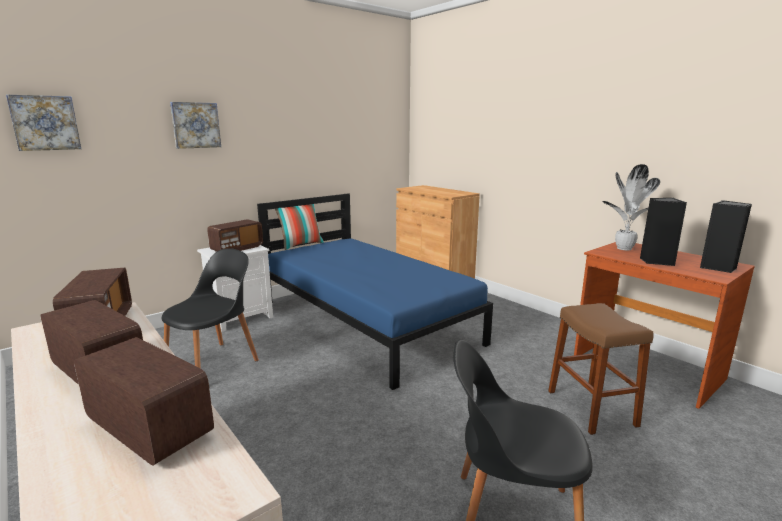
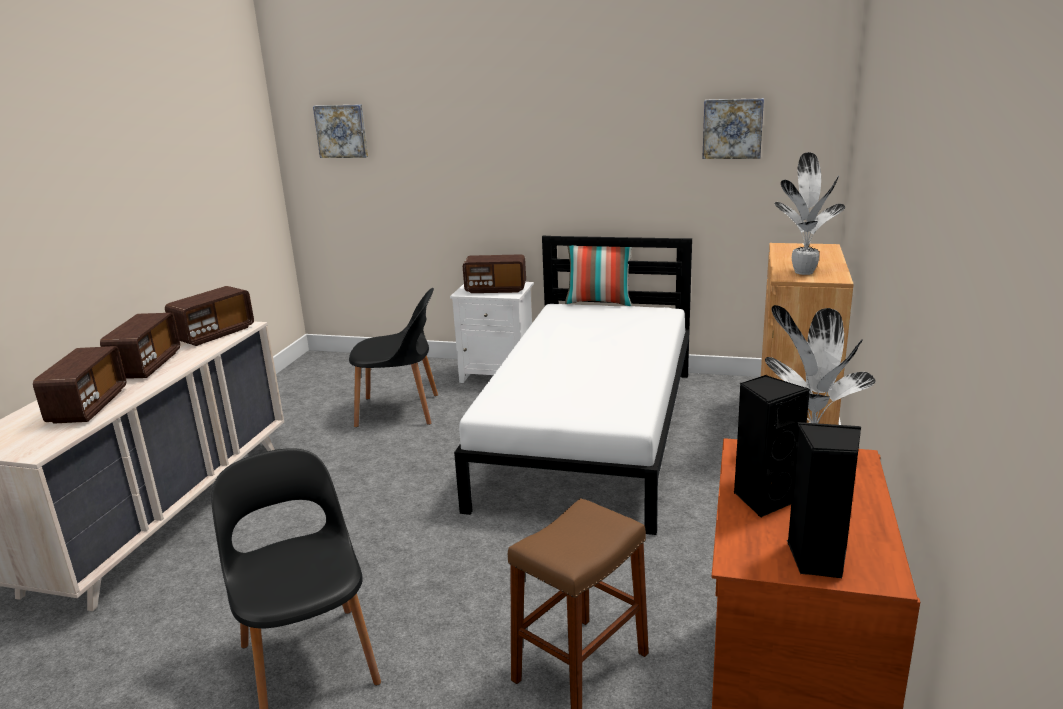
camera: 55 degrees right, 5 degrees up
picture [170,102,221,149] -> picture moved to [702,98,764,159]
blue bed [257,193,493,390] -> white bed [454,236,692,535]
none -> potted plant [774,152,845,275]

